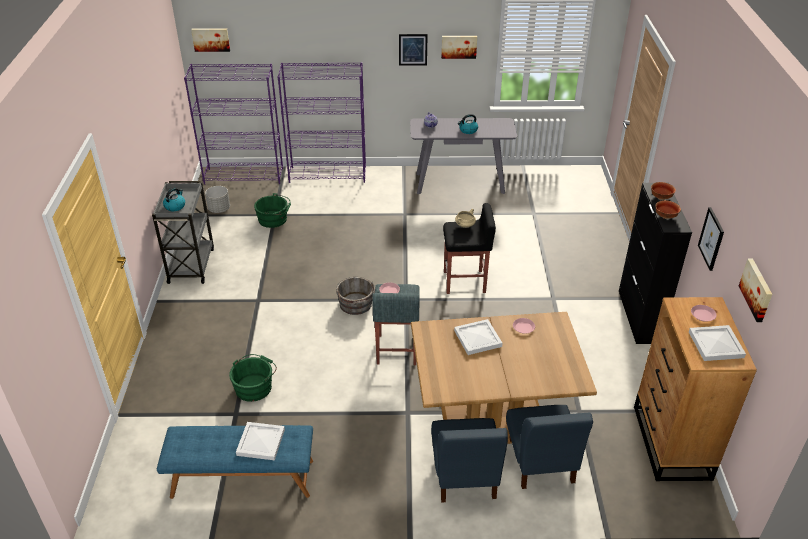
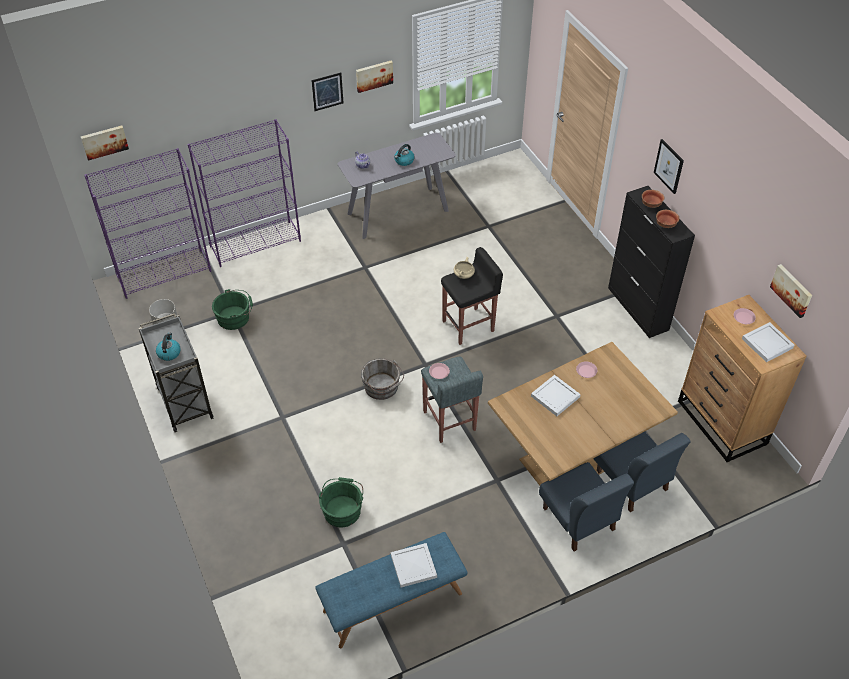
camera: 25 degrees left, 10 degrees up
picture [698,207,724,271] -> picture moved to [654,139,684,194]

